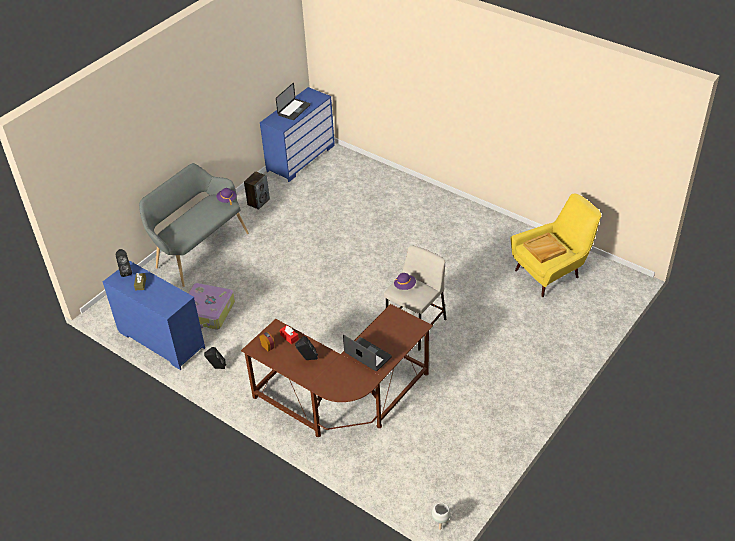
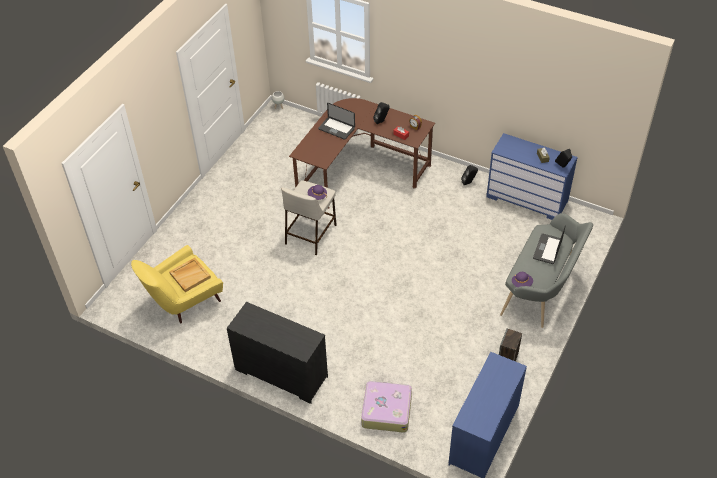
camera: 170 degrees right, 5 degrees up
suitcase [188,283,235,330] -> suitcase moved to [361,380,412,433]
laptop [276,83,311,120] -> laptop moved to [533,225,566,264]
none -> black dresser [227,302,328,404]

